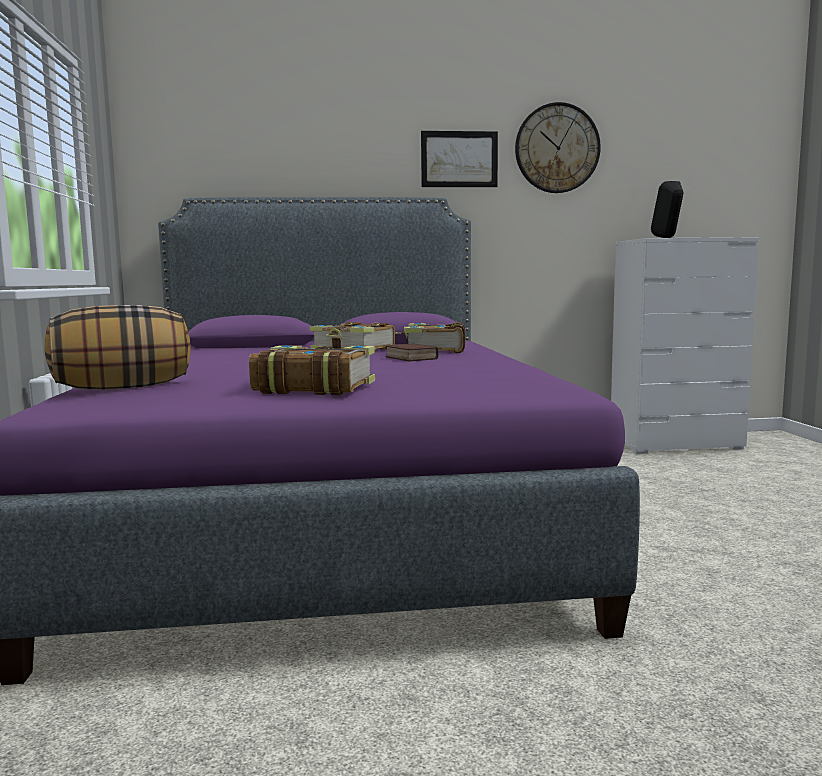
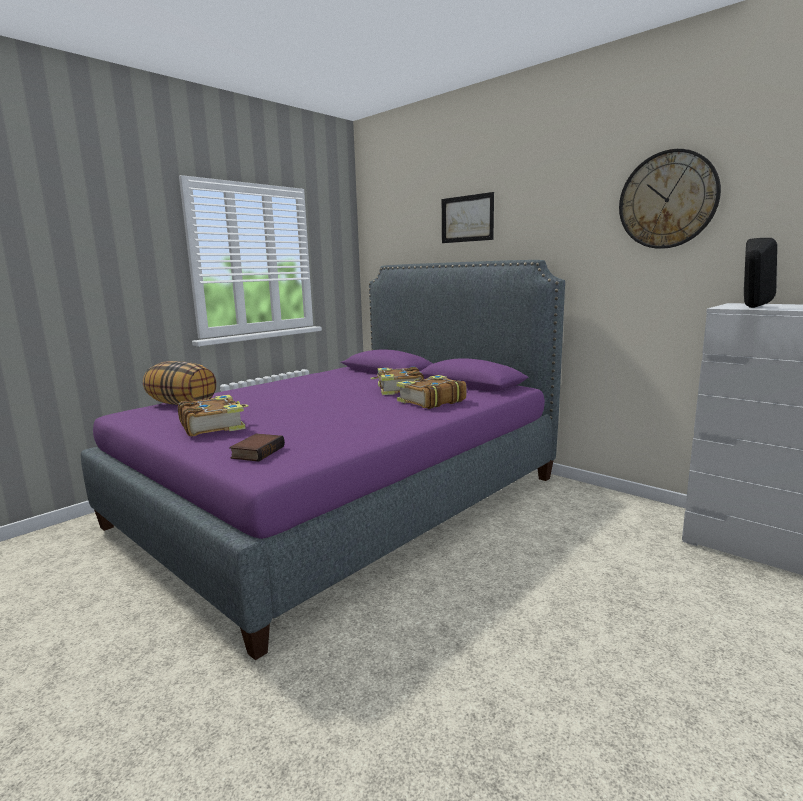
camera: 50 degrees right, 5 degrees up
book [385,344,439,362] -> book moved to [229,434,285,461]
picture [421,131,498,187] -> picture moved to [442,192,494,243]

